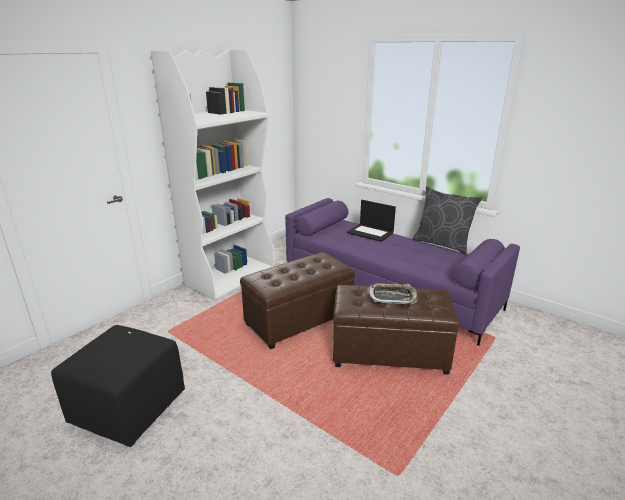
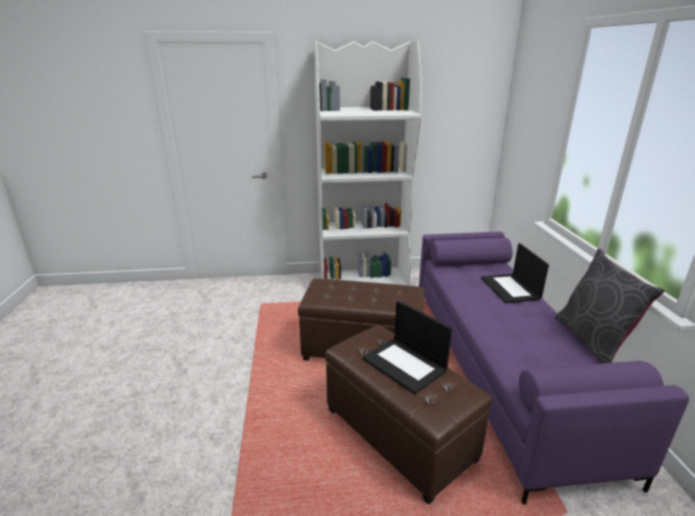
camera: 45 degrees right, 0 degrees up
black ottoman [51,325,185,447] -> none
tray [367,283,417,304] -> laptop [362,300,452,394]

